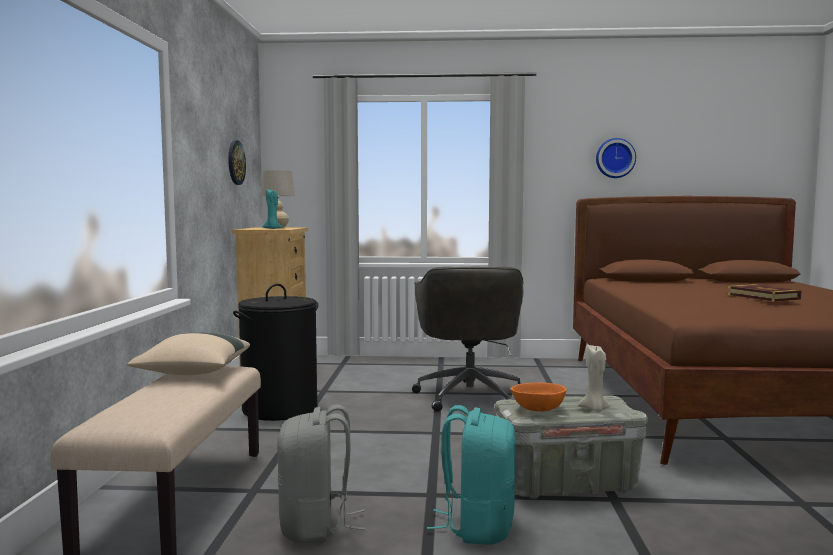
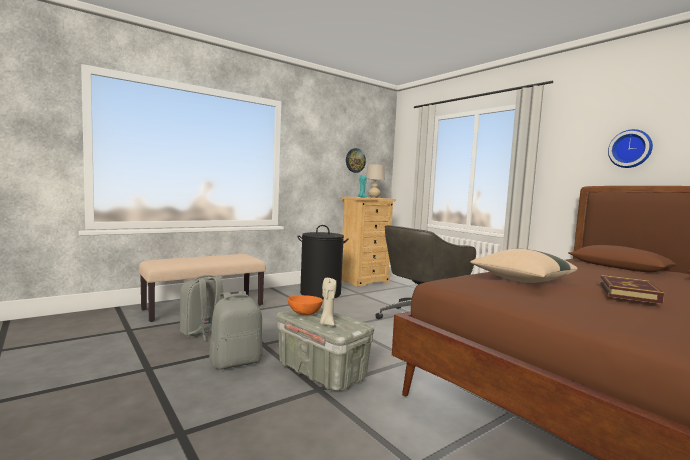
camera: 50 degrees right, 0 degrees up
beige pillow [127,332,250,375] -> beige pillow moved to [470,248,578,283]
turquoise backpack [427,405,516,545] -> grey backpack [209,291,262,369]

